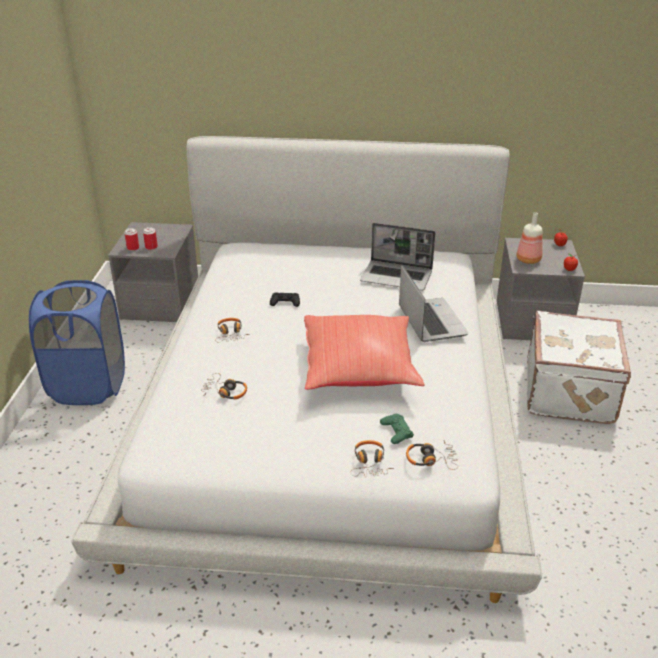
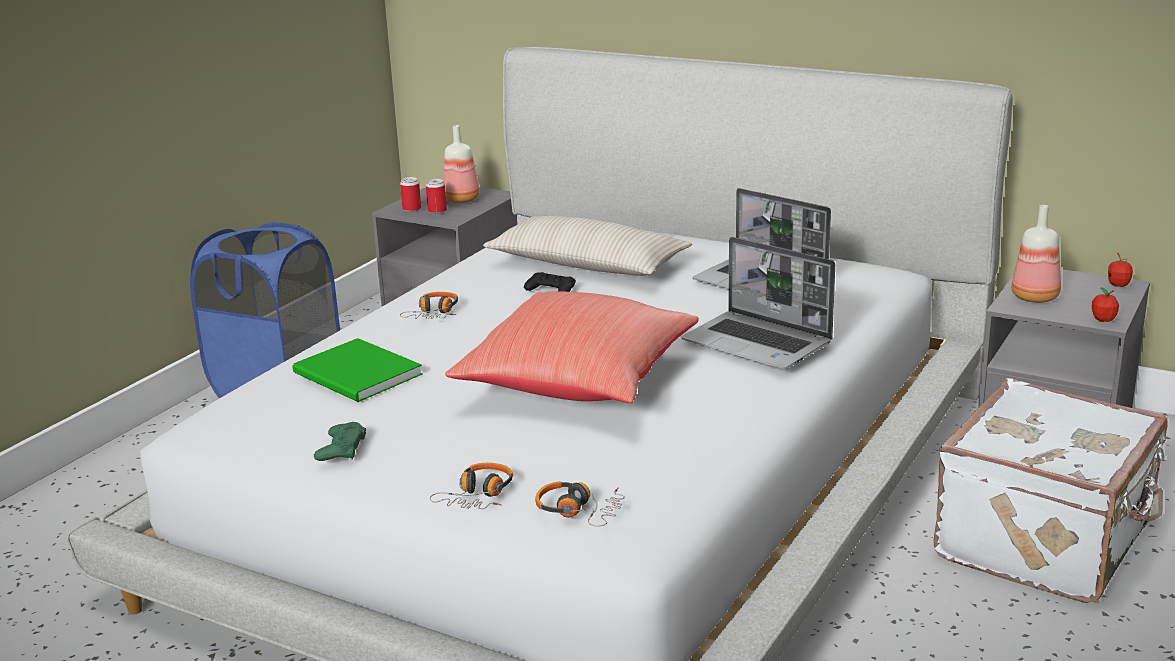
camera: 25 degrees right, 10 degrees down
headphones [201,373,247,400] -> green book [292,338,423,402]
green game controller [380,414,414,444] -> green game controller moved to [314,422,366,461]
laptop [399,264,468,342] -> laptop turned 120 degrees clockwise [681,237,835,369]
none -> bottle [443,125,480,203]
none -> beige pillow [483,216,692,276]

